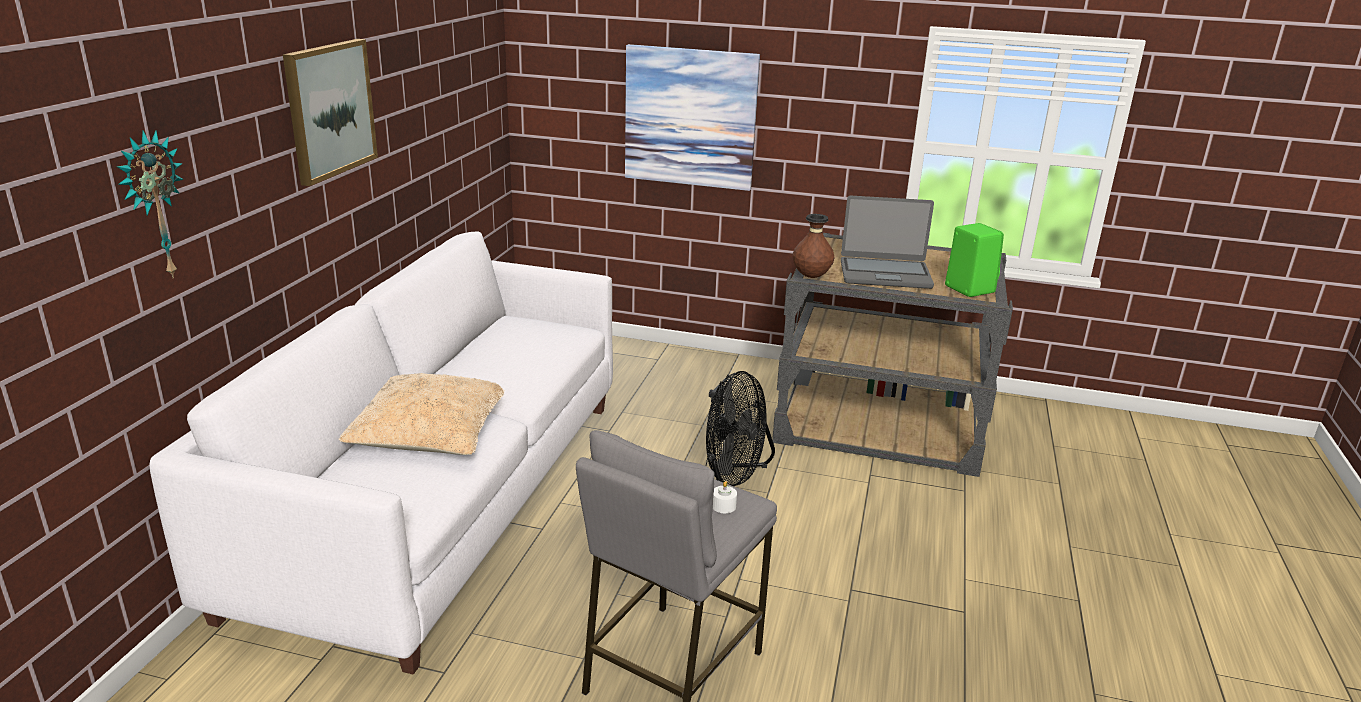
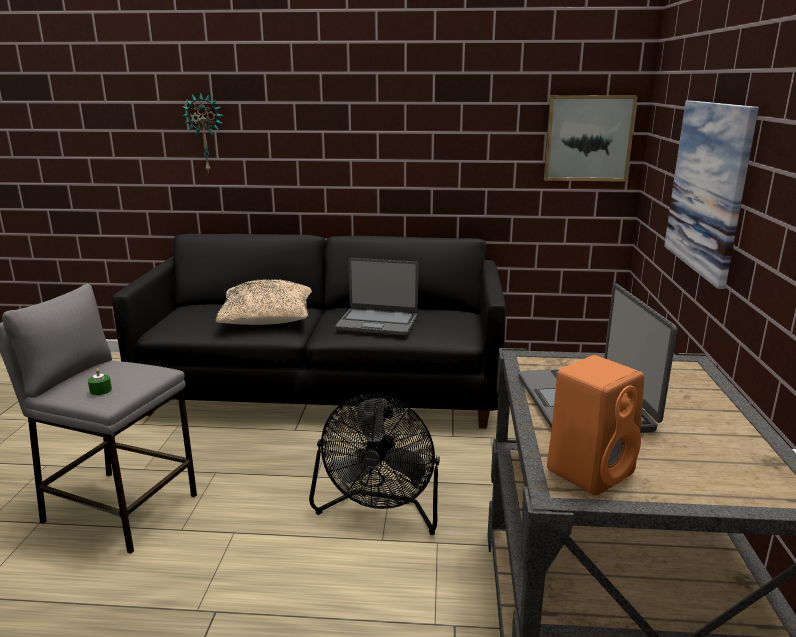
camera: 80 degrees right, 5 degrees down
white sofa [149,231,613,675] -> black sofa [112,234,506,429]
picture [283,39,378,186] -> picture moved to [544,95,638,182]
white candle [713,481,737,513] -> green candle [88,369,112,395]
brown vase [793,214,834,278] -> none
green speaker [945,223,1004,297] -> orange speaker [547,355,644,496]
none -> laptop [335,258,418,336]

